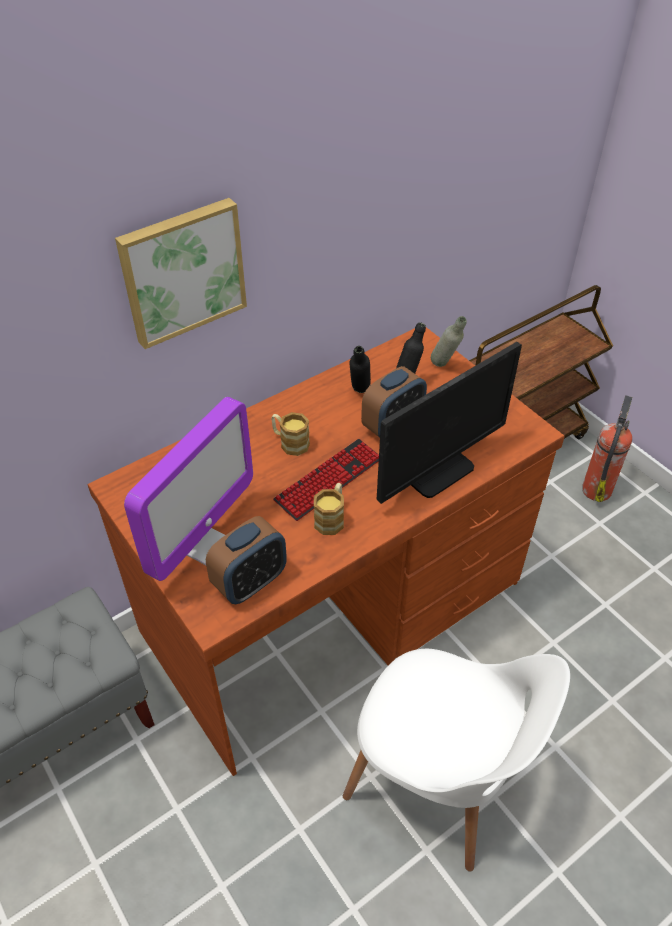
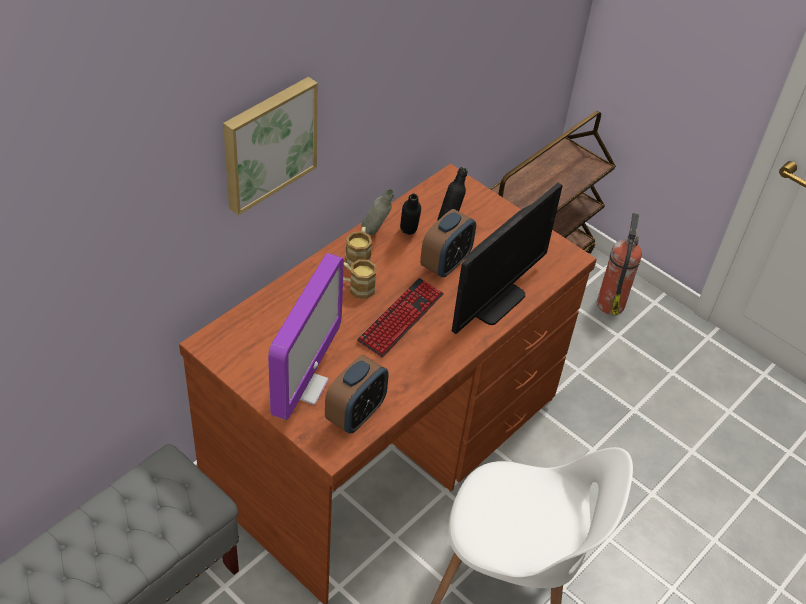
camera: 15 degrees left, 0 degrees up
mug [314,483,344,535] -> mug moved to [345,227,372,267]
grey bottle [431,316,467,367] -> grey bottle moved to [362,189,394,235]

